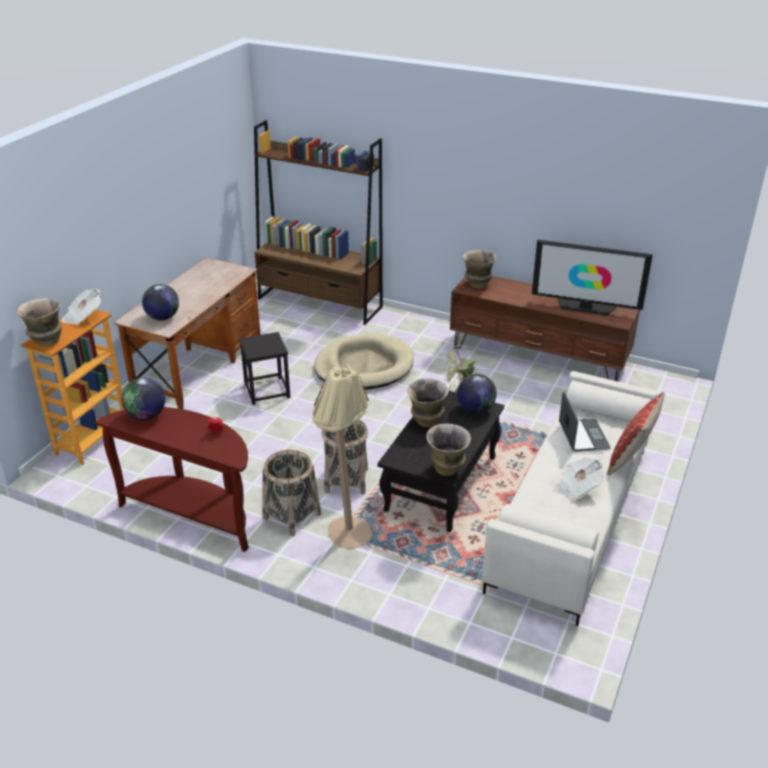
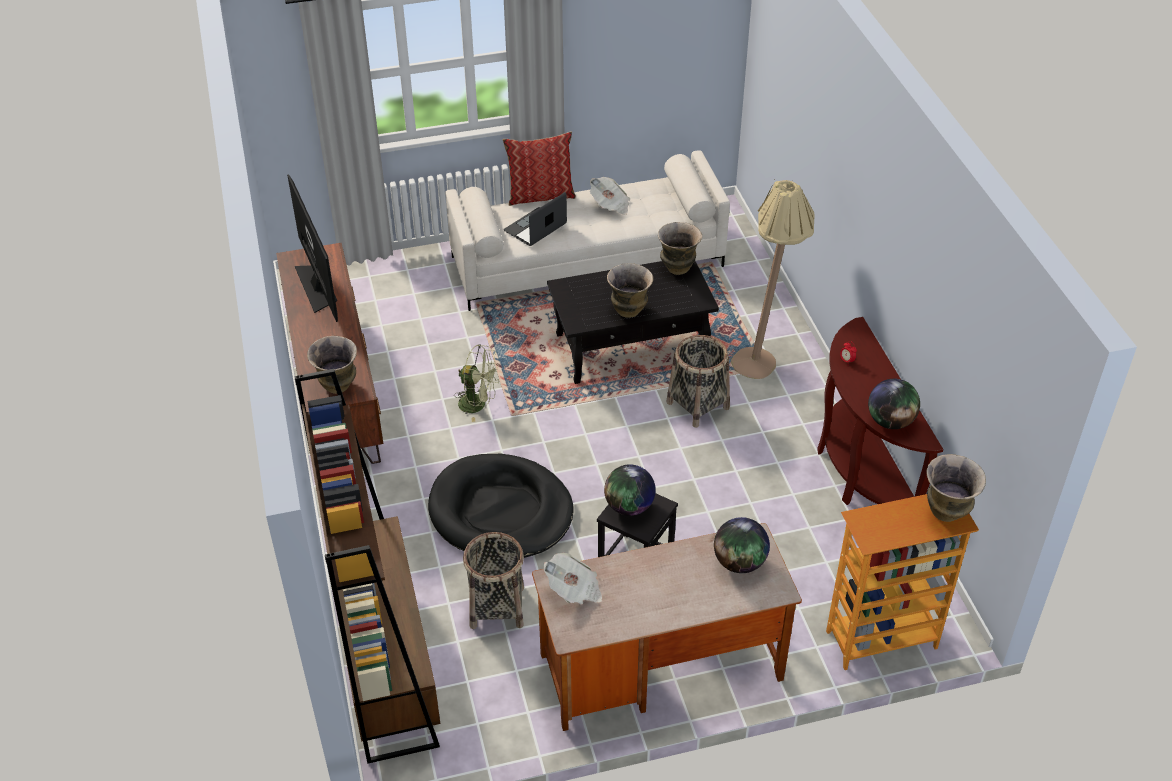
camera: 130 degrees left, 10 degrees up
newspaper [61,289,101,325] -> newspaper moved to [543,553,602,605]
basket [262,450,321,536] -> basket moved to [463,532,524,629]
beige dog bed [314,334,414,390] -> black dog bed [428,454,574,558]
globe [457,374,497,413] -> globe moved to [604,464,656,516]

